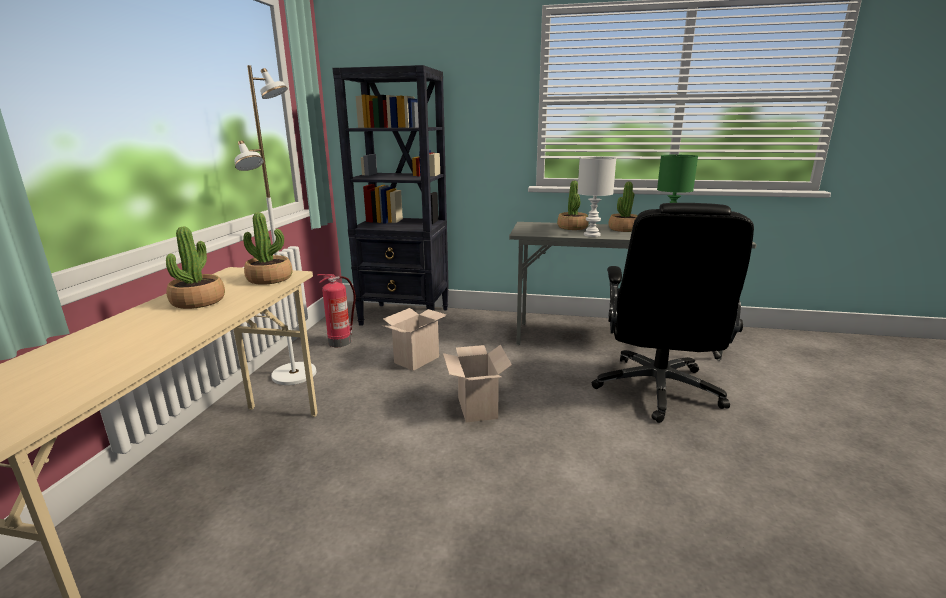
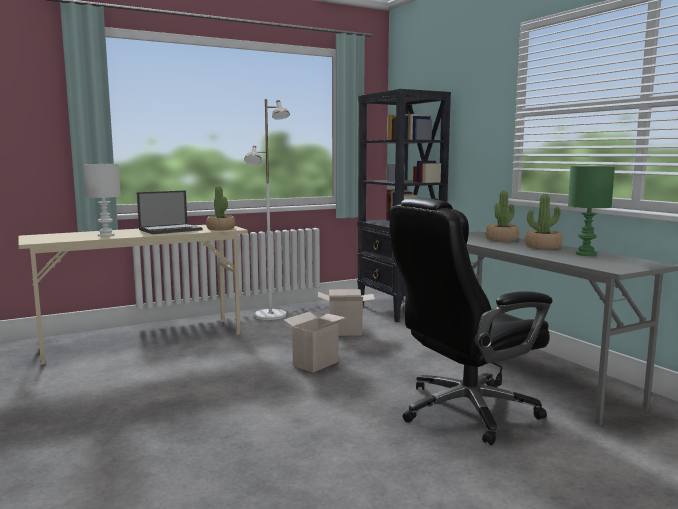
camera: 50 degrees right, 10 degrees down
potted plant [166,226,225,309] -> laptop [137,190,203,234]
fire extinguisher [317,274,356,347] -> none
white table lamp [577,156,616,237] -> white table lamp moved to [83,164,121,237]

